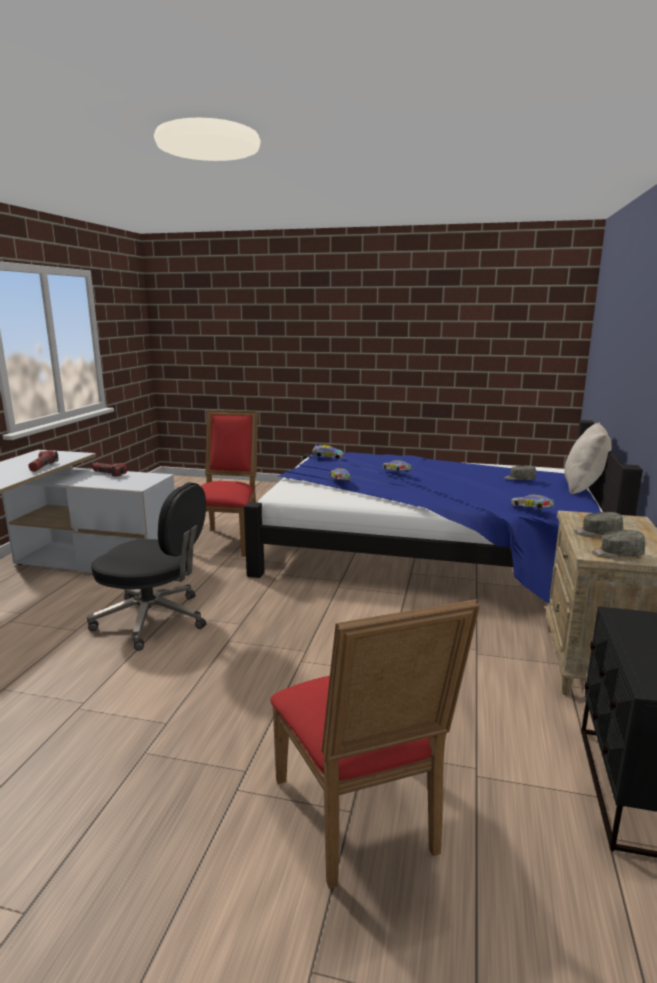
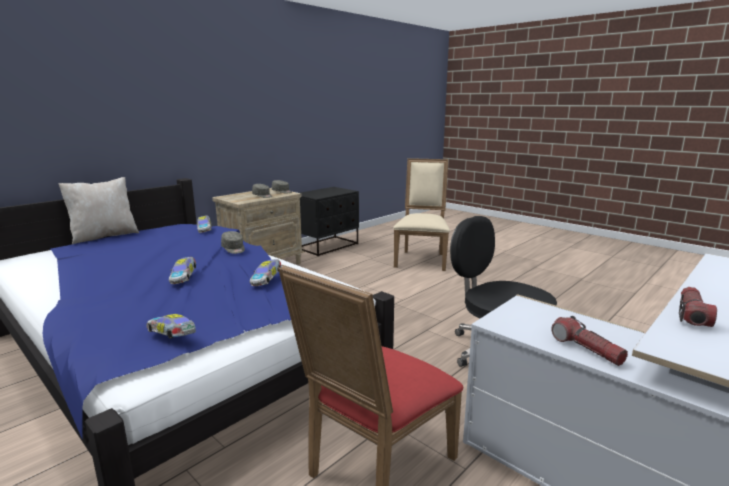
camera: 150 degrees left, 0 degrees up
red chair [270,599,480,889] -> beige chair [393,158,450,271]
grey cap [504,466,536,480] -> grey cap moved to [221,231,245,254]

